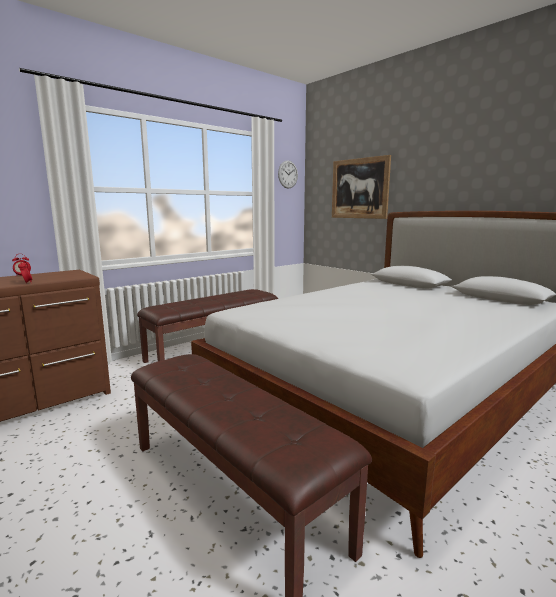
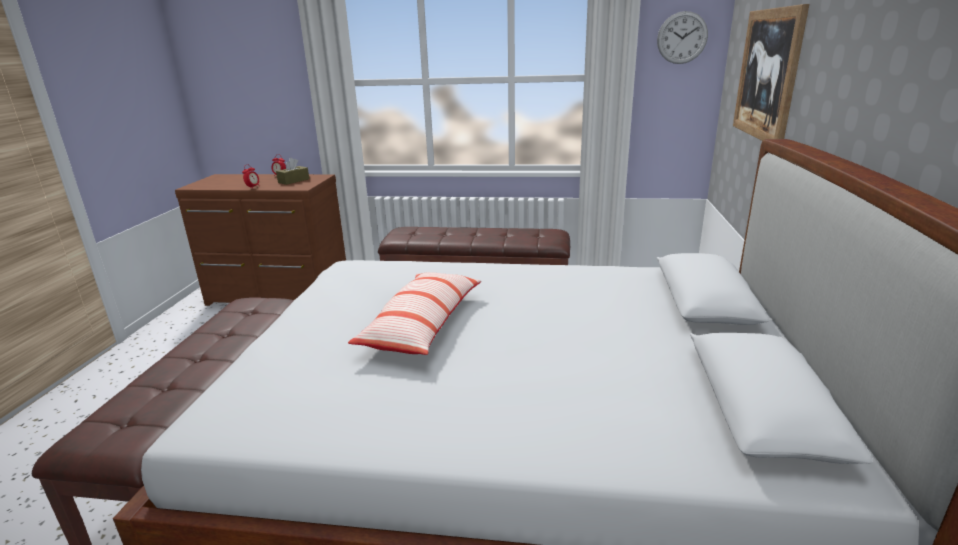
camera: 50 degrees right, 10 degrees up
none -> brown tissue box [276,158,309,185]
none -> pillow [348,272,481,355]

